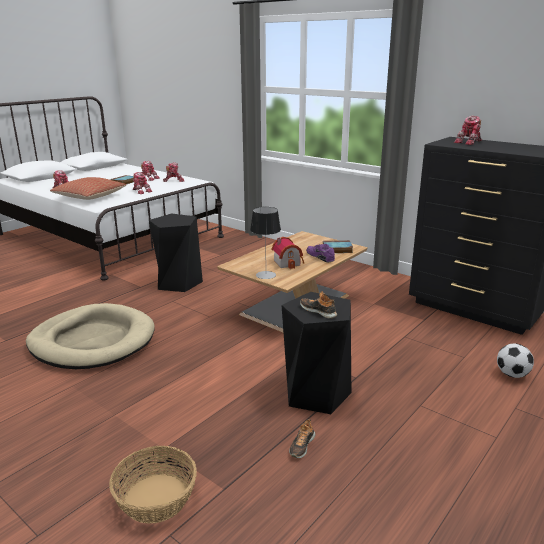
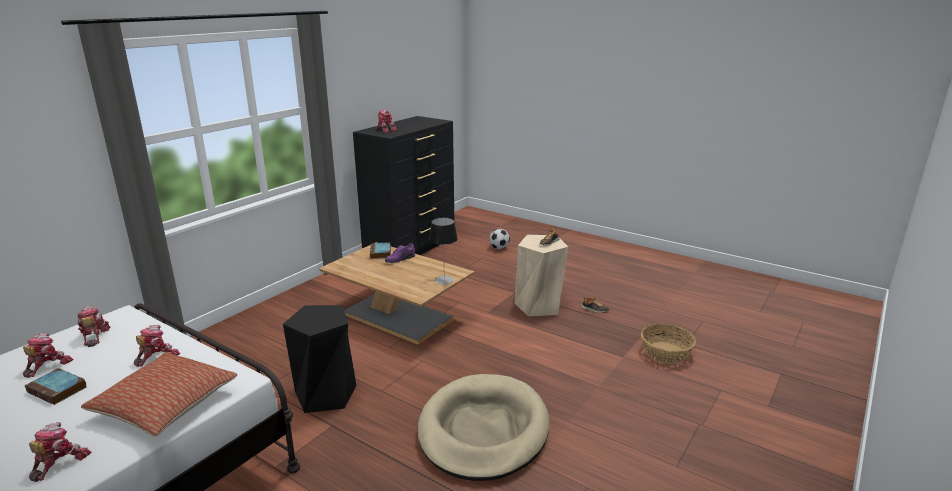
camera: 95 degrees left, 0 degrees up
toy house [272,237,304,269] -> none
black stool [282,292,351,414] -> beige stool [514,235,568,316]

